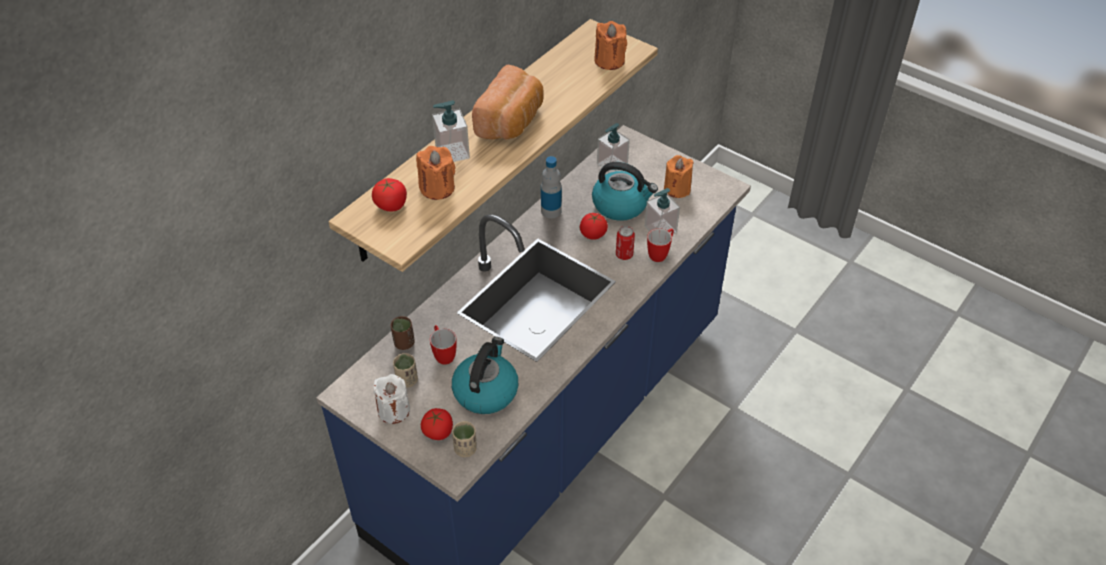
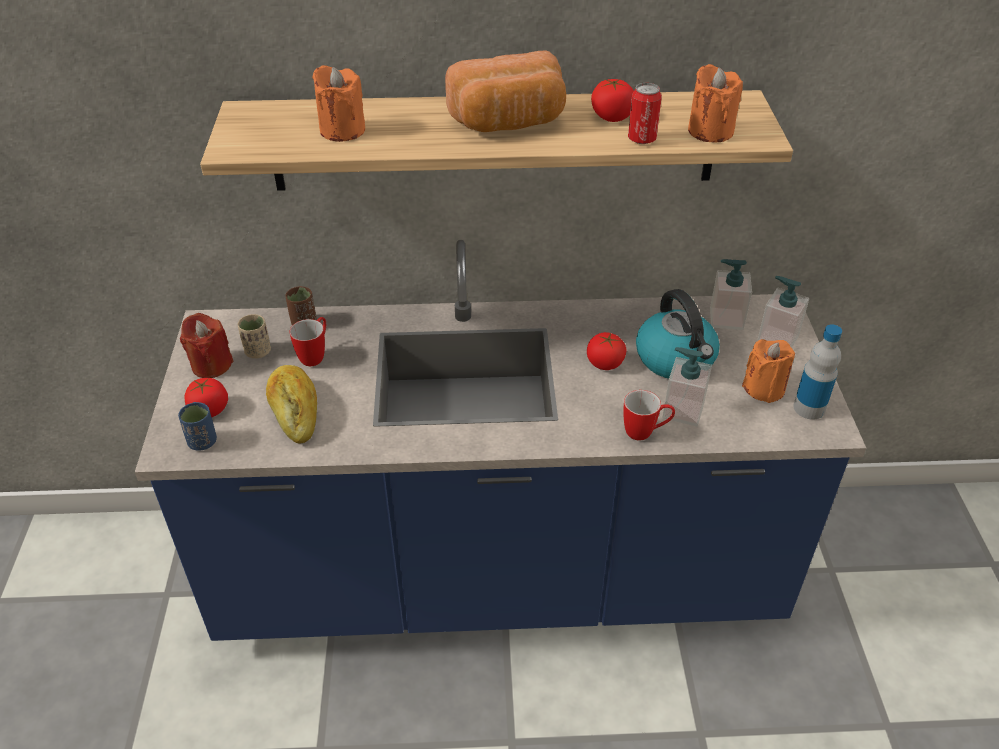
camera: 50 degrees right, 5 degrees down
tomato [372,178,407,212] -> tomato moved to [591,79,634,122]
white candle [374,374,410,424] -> red candle [180,313,234,378]
soap dispenser [432,100,470,162] -> soap dispenser moved to [757,276,809,348]
kettle [452,337,518,414] -> bread [266,365,317,444]
beige cup [452,421,477,457] -> blue cup [178,402,217,451]
bottle [541,156,562,218] -> bottle moved to [793,324,842,420]
can [616,226,635,260] -> can moved to [628,83,662,144]

